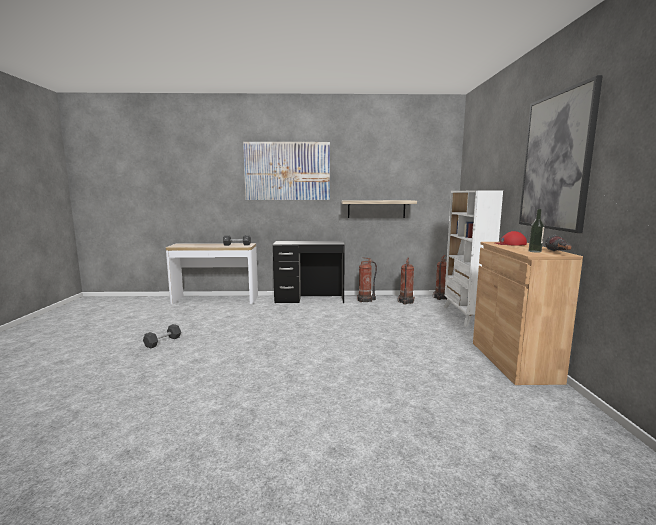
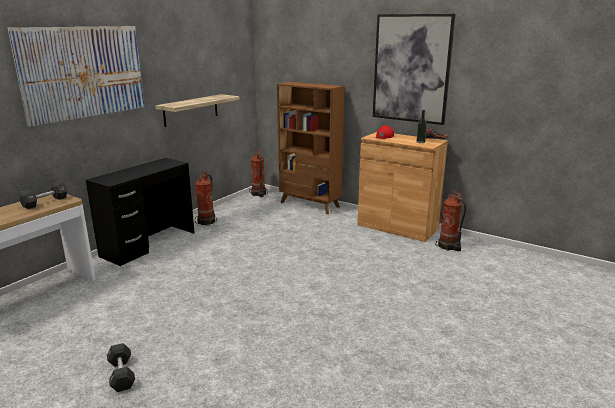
camera: 55 degrees left, 10 degrees up
fire extinguisher [398,257,415,304] -> fire extinguisher moved to [435,190,466,251]
white bookcase [444,190,503,327] -> brown bookcase [277,82,345,214]

